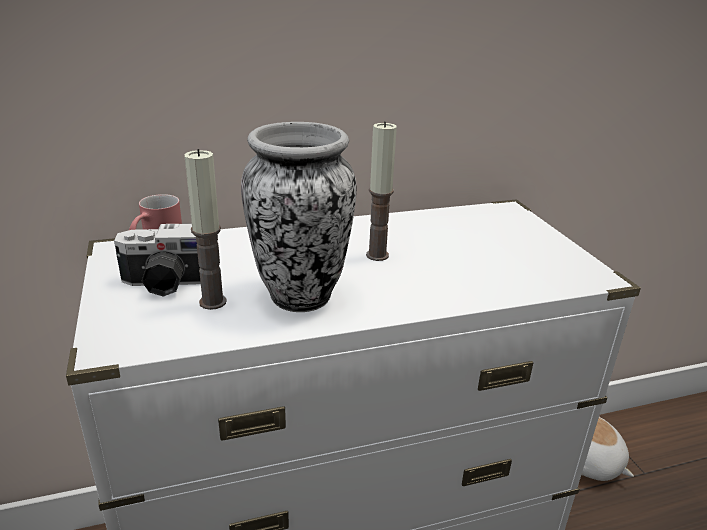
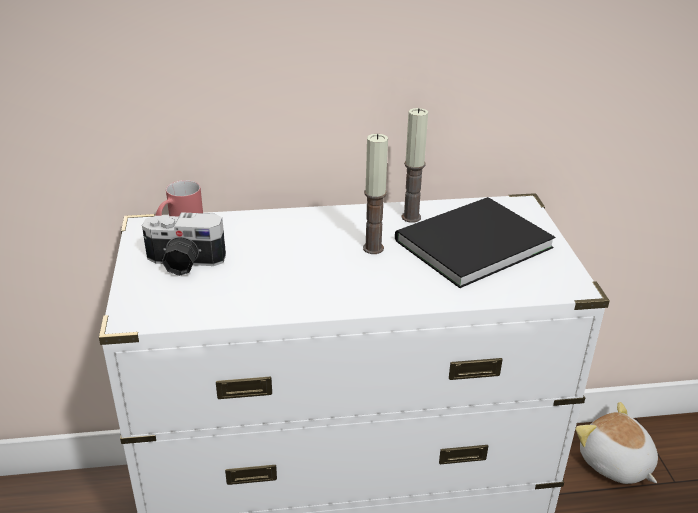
camera: 10 degrees right, 5 degrees up
candle [184,149,227,310] -> candle moved to [402,108,428,223]
vase [241,122,357,312] -> none
none -> black book [395,197,555,288]

